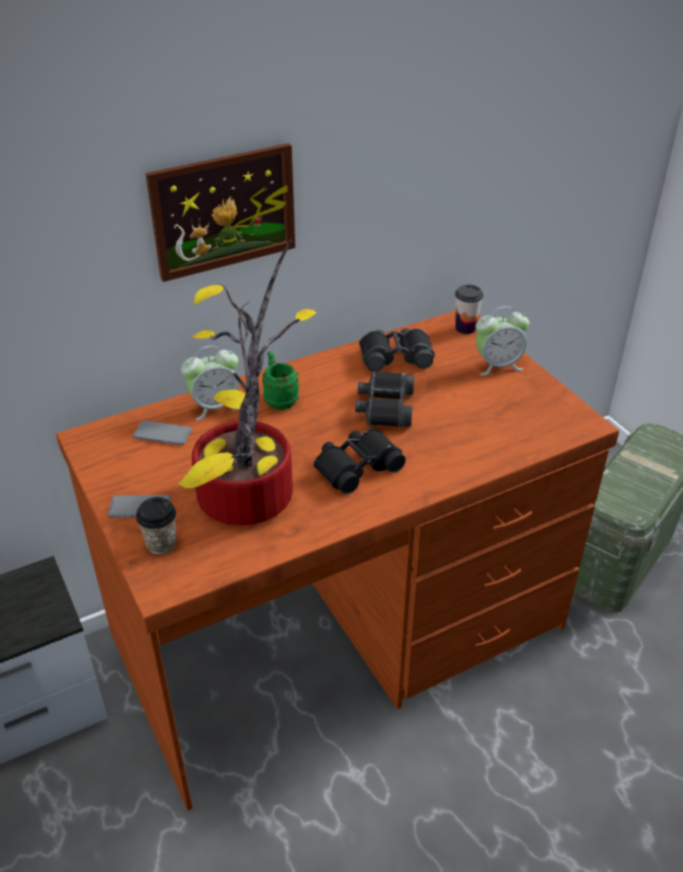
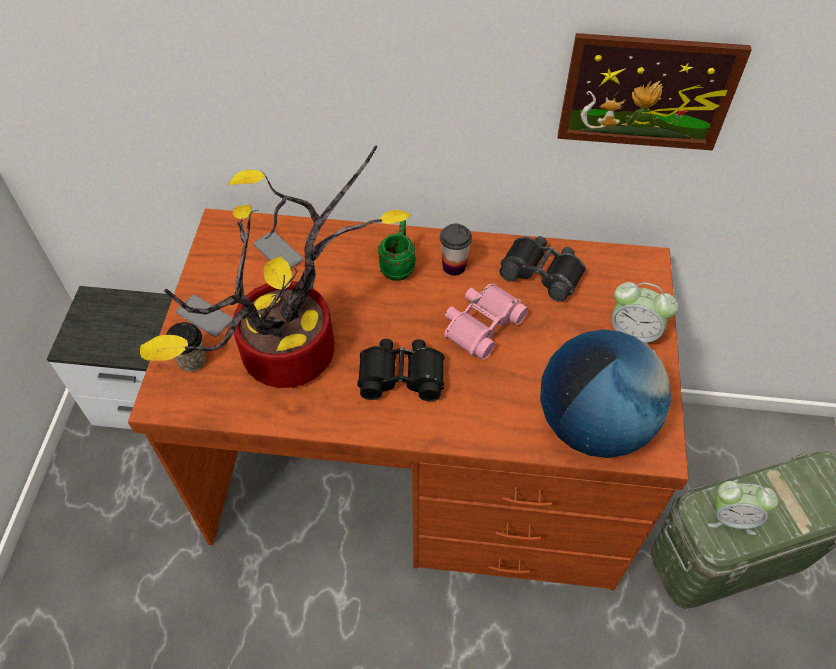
camera: 35 degrees right, 15 degrees up
picture [146,143,295,282] -> picture moved to [558,33,752,151]
alarm clock [181,346,239,420] -> alarm clock moved to [708,481,778,535]
black binoculars [355,371,414,427] -> pink binoculars [444,284,528,360]
cup [455,285,483,334] -> cup moved to [440,224,472,276]
none -> globe [540,329,671,458]

